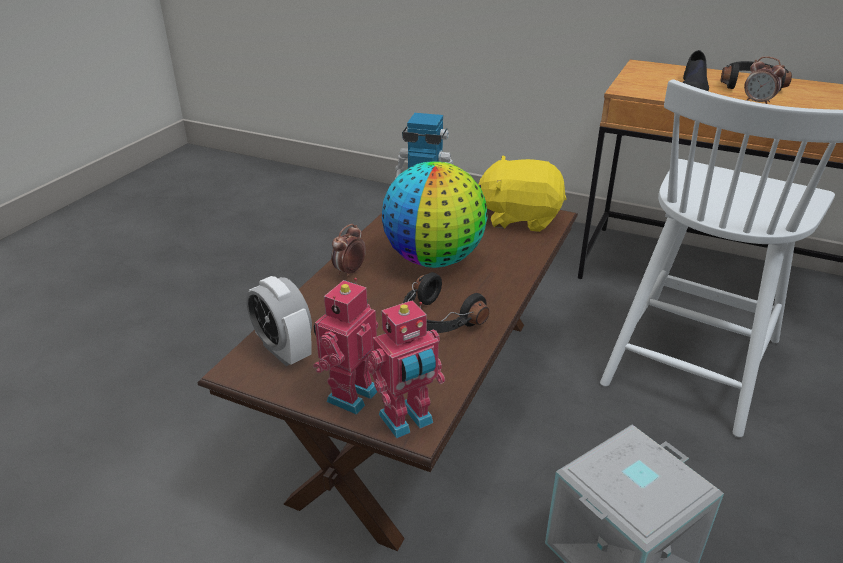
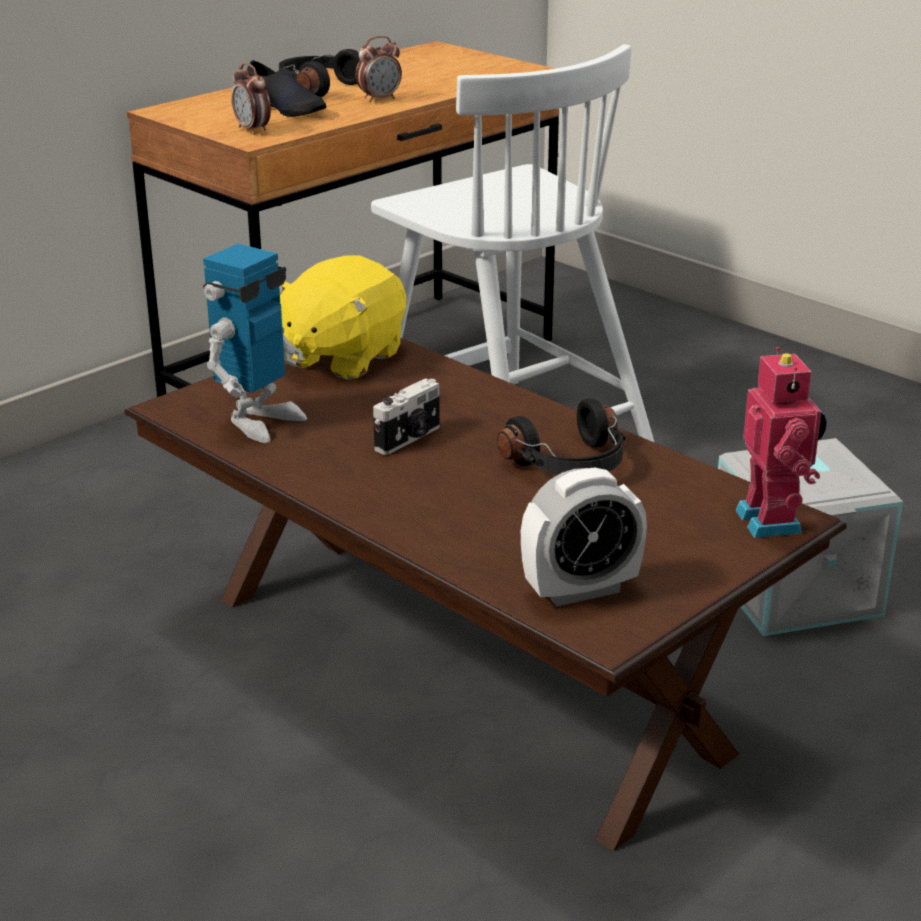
camera: 70 degrees left, 5 degrees down
toy robot [313,278,378,415] -> none
alarm clock [331,224,366,277] -> alarm clock moved to [231,63,271,135]
globe [382,161,488,268] -> camera [373,378,440,455]

